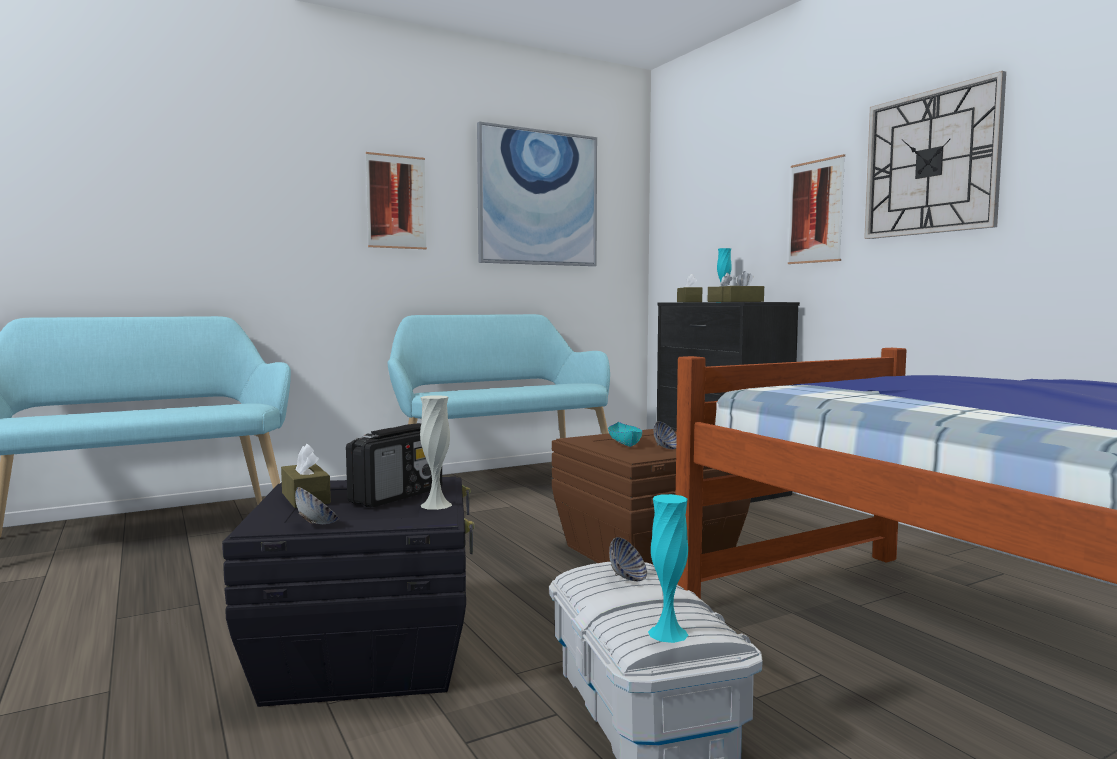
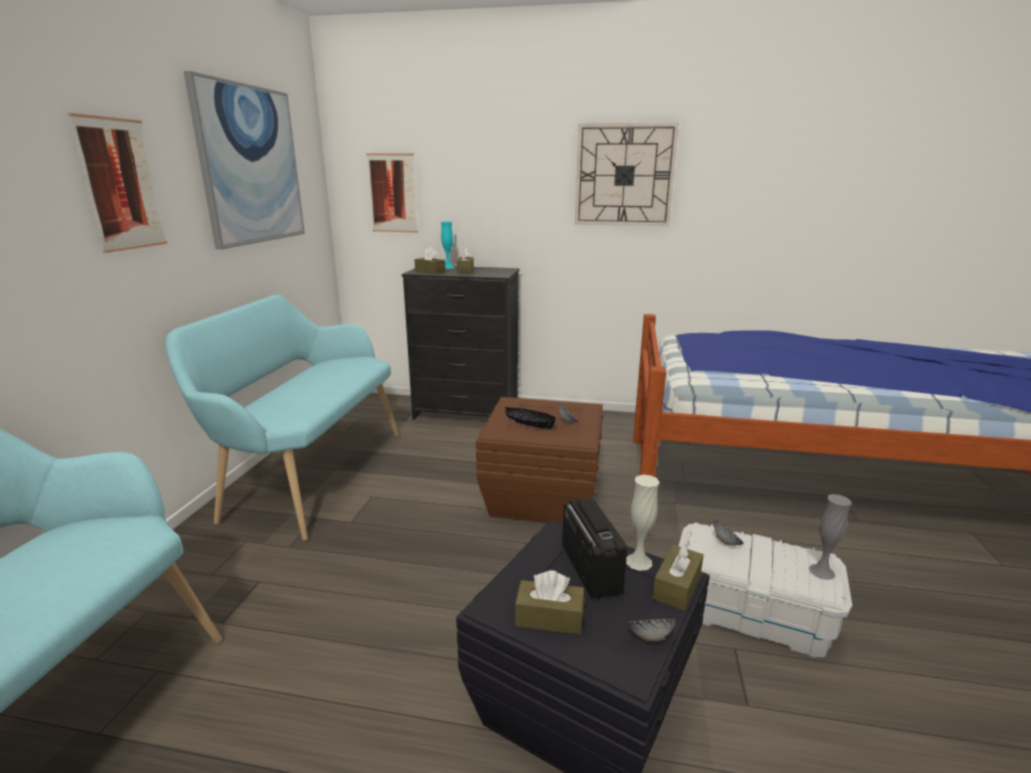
camera: 50 degrees left, 15 degrees up
turquoise bowl [608,422,642,447] -> black bowl [505,407,556,429]
turquoise vase [648,494,689,643] -> grey vase [809,494,851,580]
brown tissue box [723,271,764,302] -> brown tissue box moved to [652,542,704,611]
picture [788,154,845,264] -> picture moved to [366,153,418,233]

